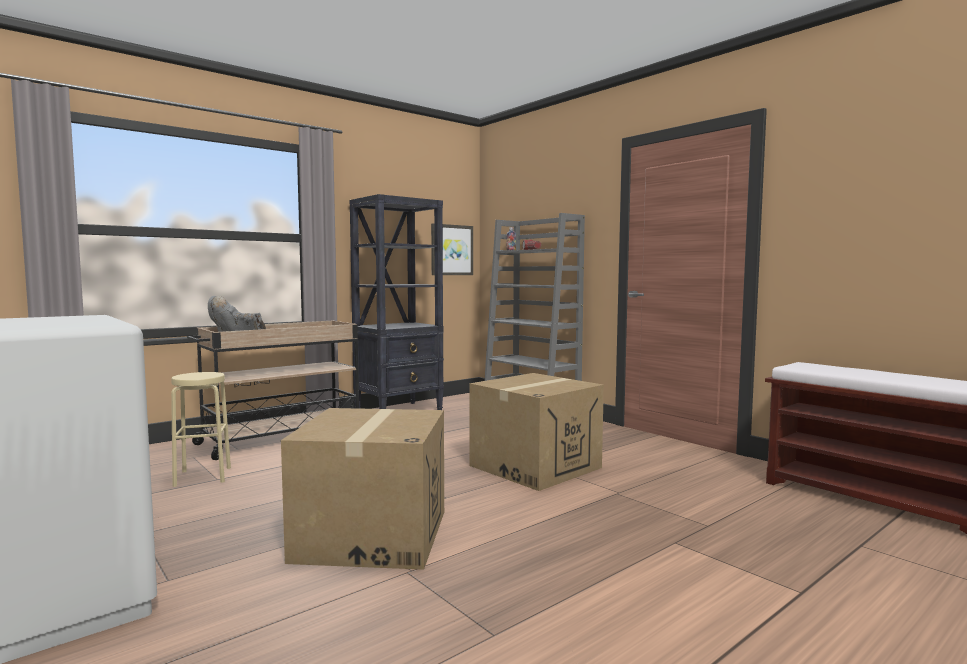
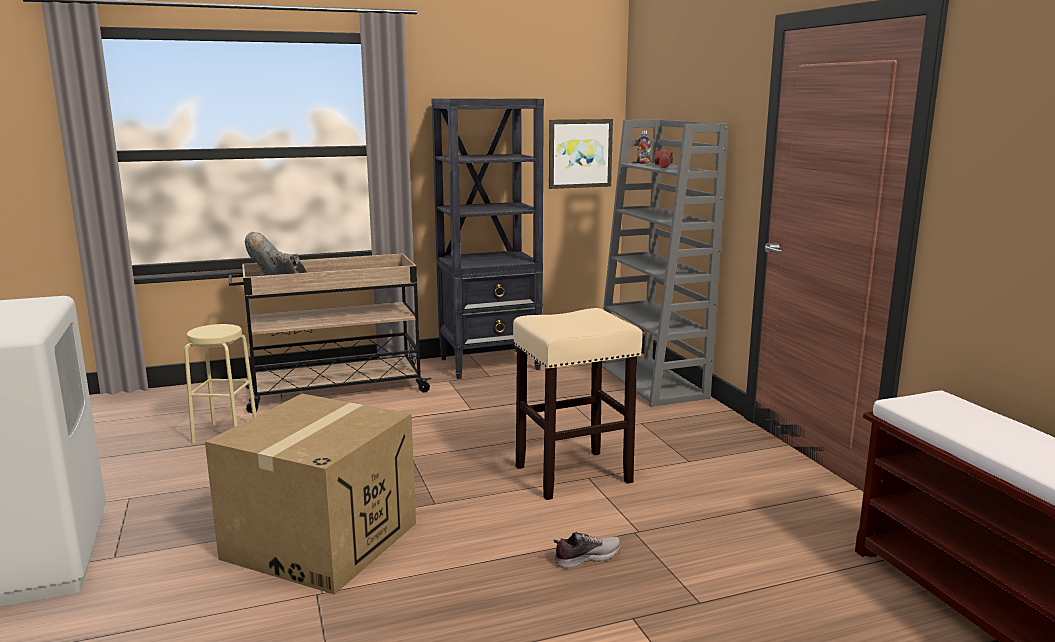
camera: 20 degrees right, 10 degrees up
cardboard box [469,373,604,491] -> beige stool [513,308,643,500]
none -> shoe [553,532,621,568]

